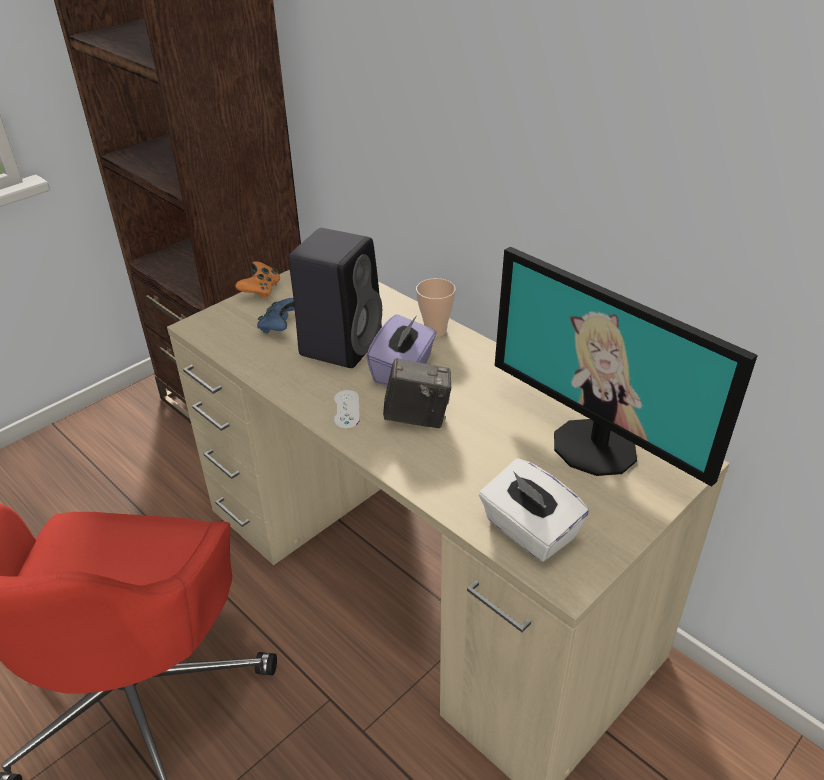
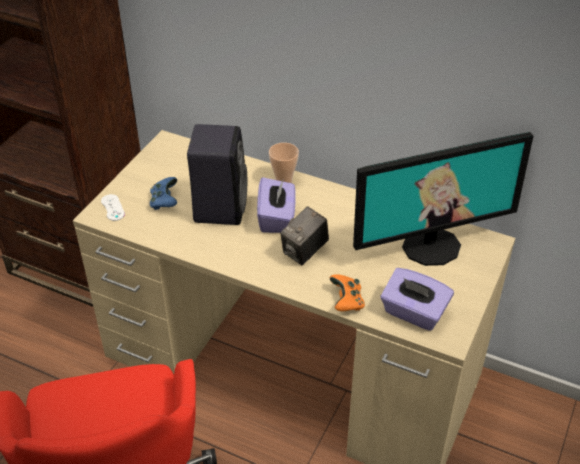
camera: 20 degrees left, 5 degrees up
orange game controller [235,261,280,299] -> orange game controller moved to [330,274,365,311]
white game controller [334,390,360,428] -> white game controller moved to [101,194,125,221]
camera [383,358,451,428] -> camera turned 150 degrees clockwise [280,206,329,265]
white tissue box [479,458,589,562] -> purple tissue box [381,268,454,331]
monitor [495,247,758,487] -> monitor turned 45 degrees counterclockwise [353,132,533,266]

